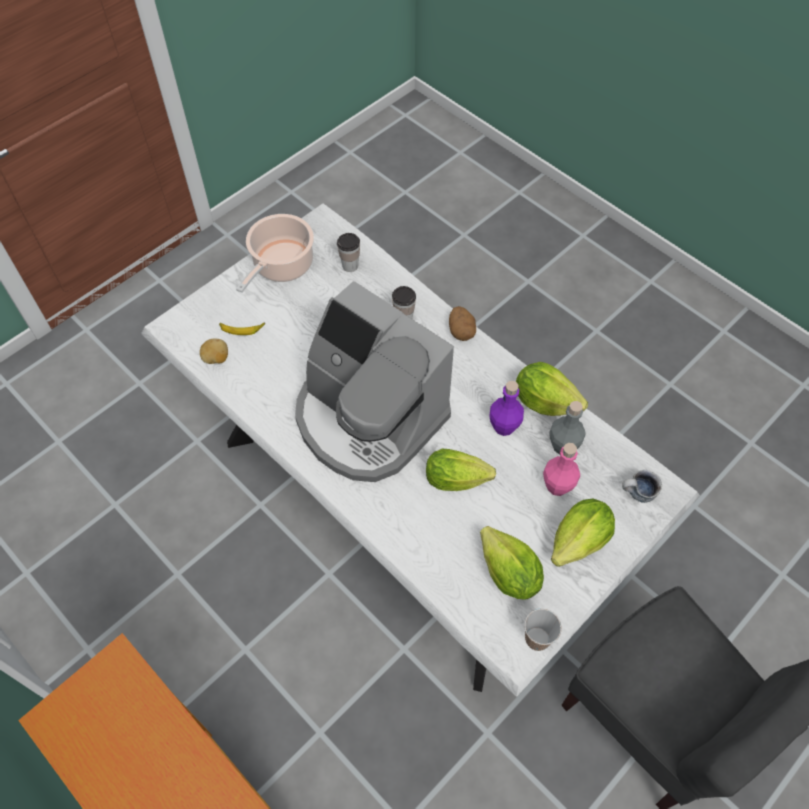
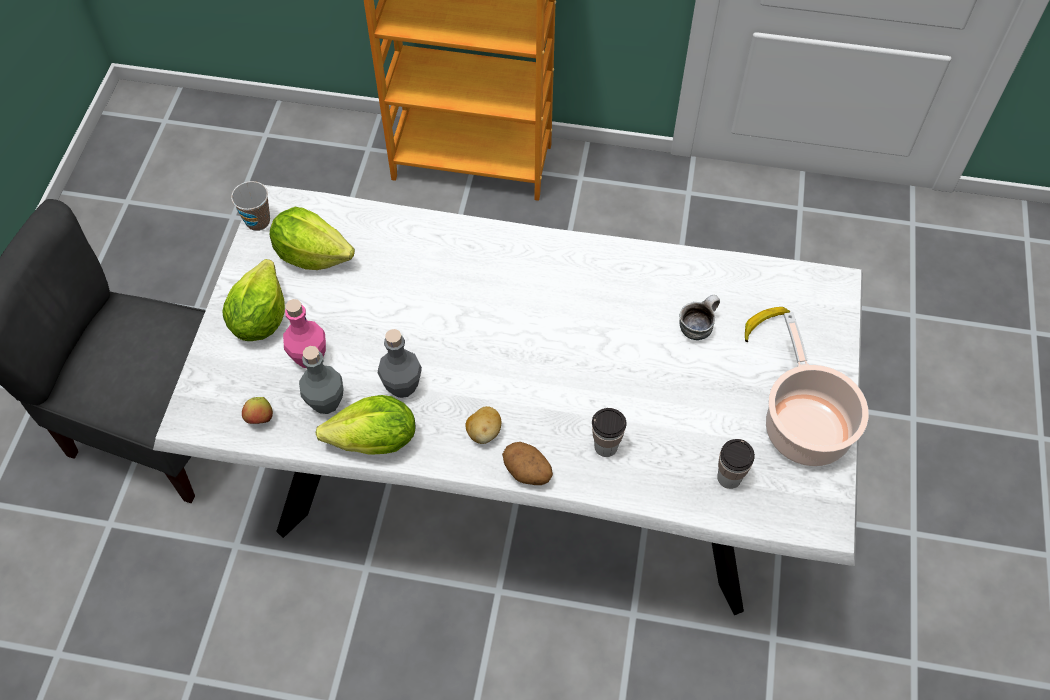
camera: 145 degrees right, 0 degrees up
potato [200,338,228,364] -> potato moved to [465,406,501,444]
coffee machine [295,281,454,482] -> none
lettuce [426,449,496,491] -> none
purple bottle [489,381,524,436] -> grey bottle [378,329,422,398]
mug [622,470,662,503] -> mug moved to [679,295,720,340]
none -> apple [242,397,273,424]

